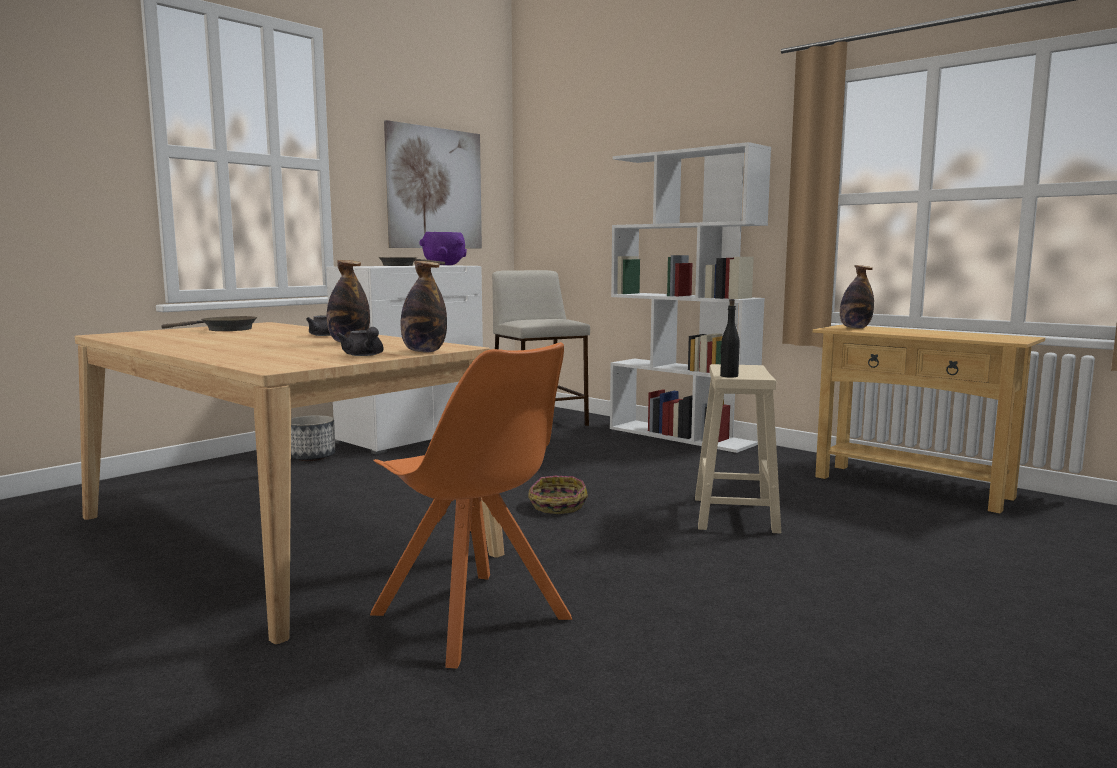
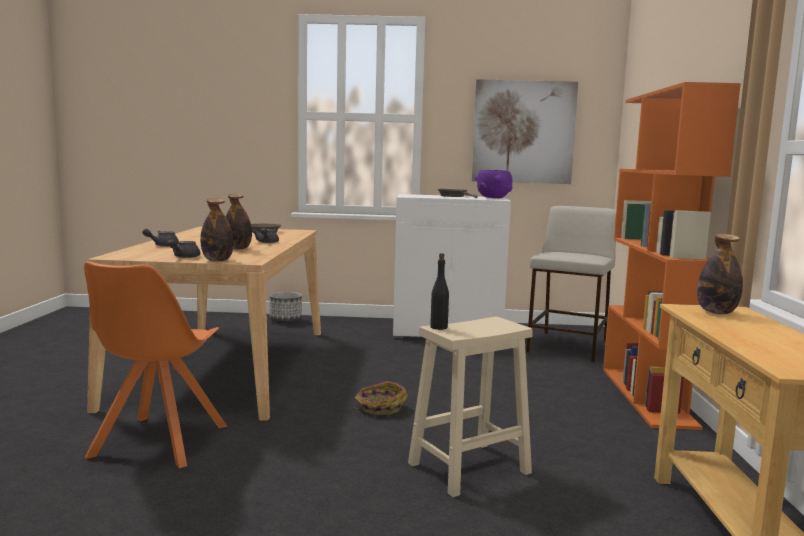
camera: 50 degrees right, 0 degrees up
planter [291,415,336,461] -> planter moved to [269,292,302,323]
white bookcase [610,142,771,453] -> orange bookcase [603,82,741,430]
none -> grey teapot [142,229,179,247]

